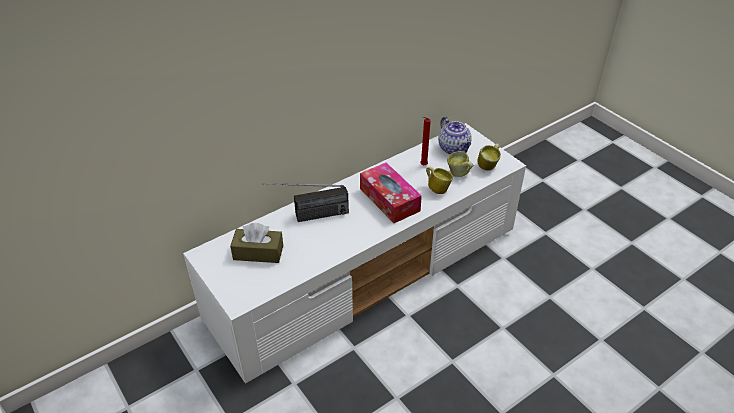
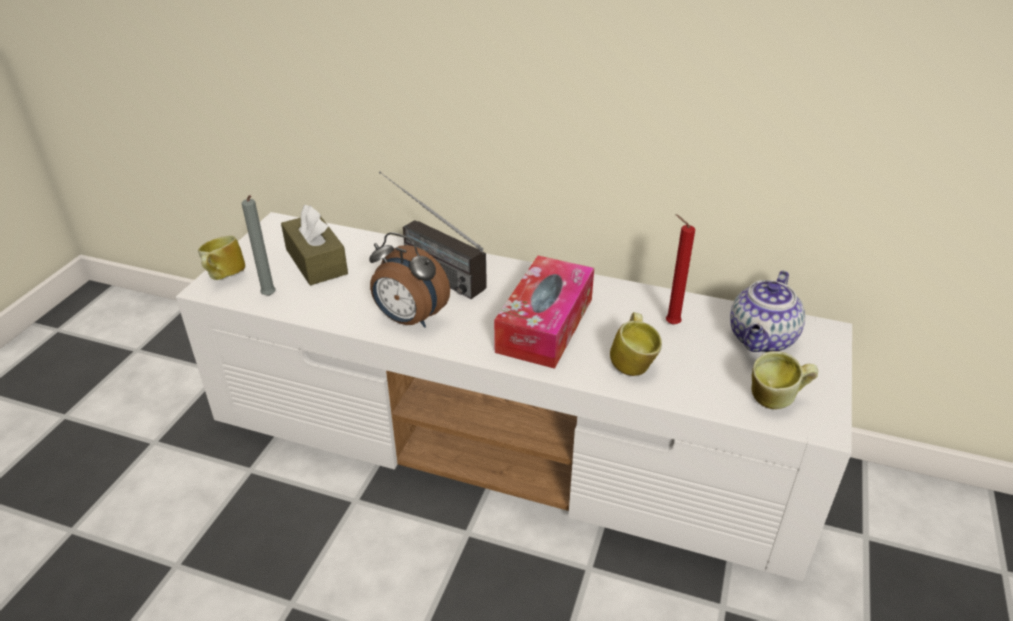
camera: 55 degrees right, 5 degrees down
mug [447,151,473,177] -> mug moved to [198,235,245,280]
none -> grey candle [242,195,276,296]
none -> alarm clock [369,232,450,328]

